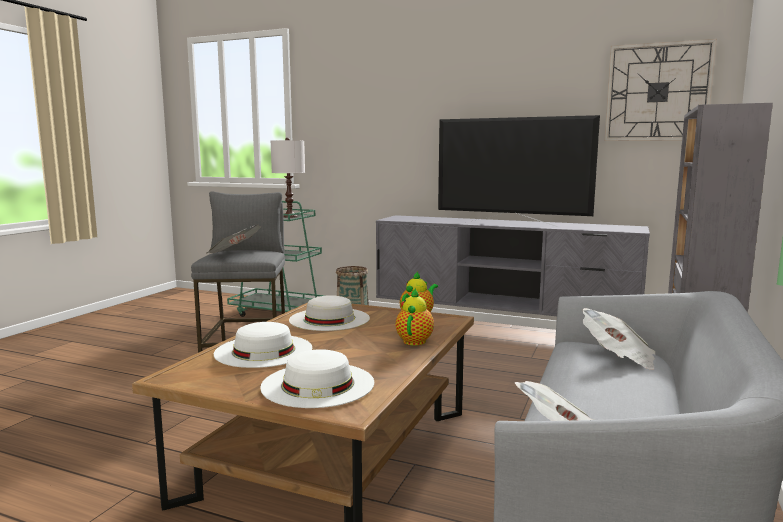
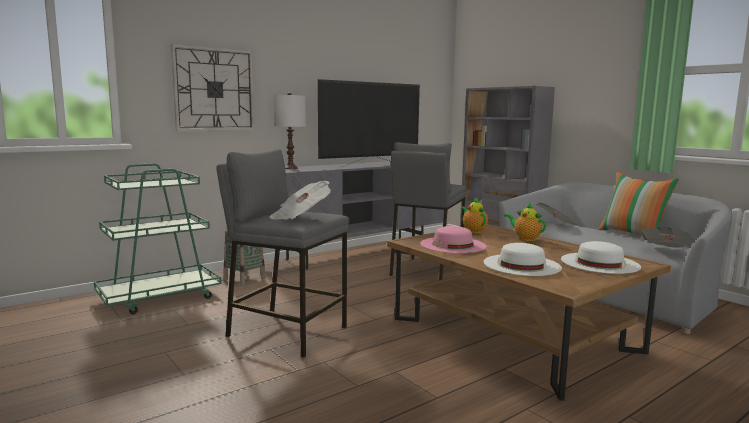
camera: 60 degrees left, 0 degrees up
white table lamp [271,138,305,218] -> white table lamp moved to [273,93,306,169]
white hat [289,295,370,331] -> pink hat [420,226,487,253]
wall clock [604,39,717,141] -> wall clock moved to [171,44,255,131]
none -> grey stool [389,142,467,280]
none -> pillow [599,172,679,236]

